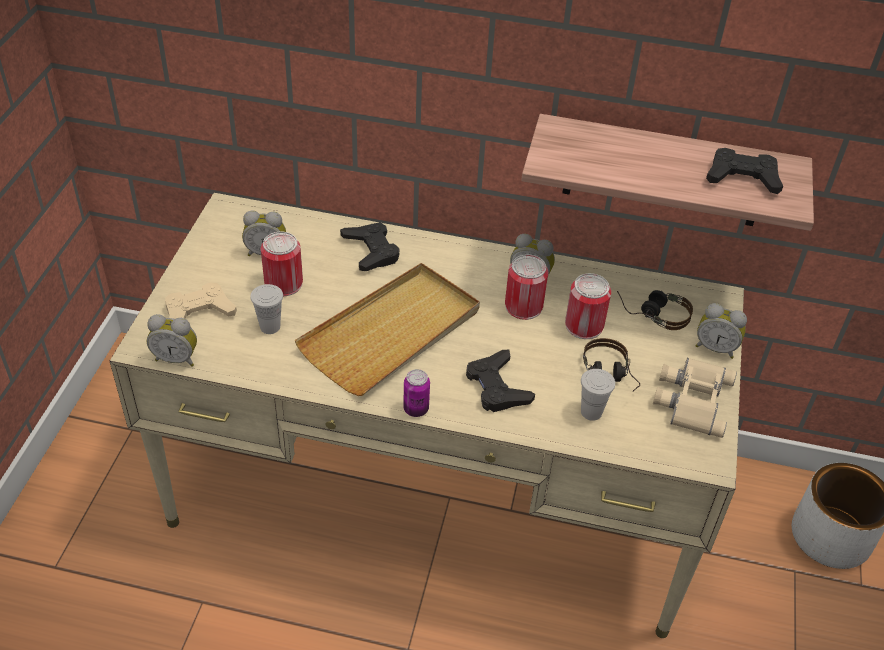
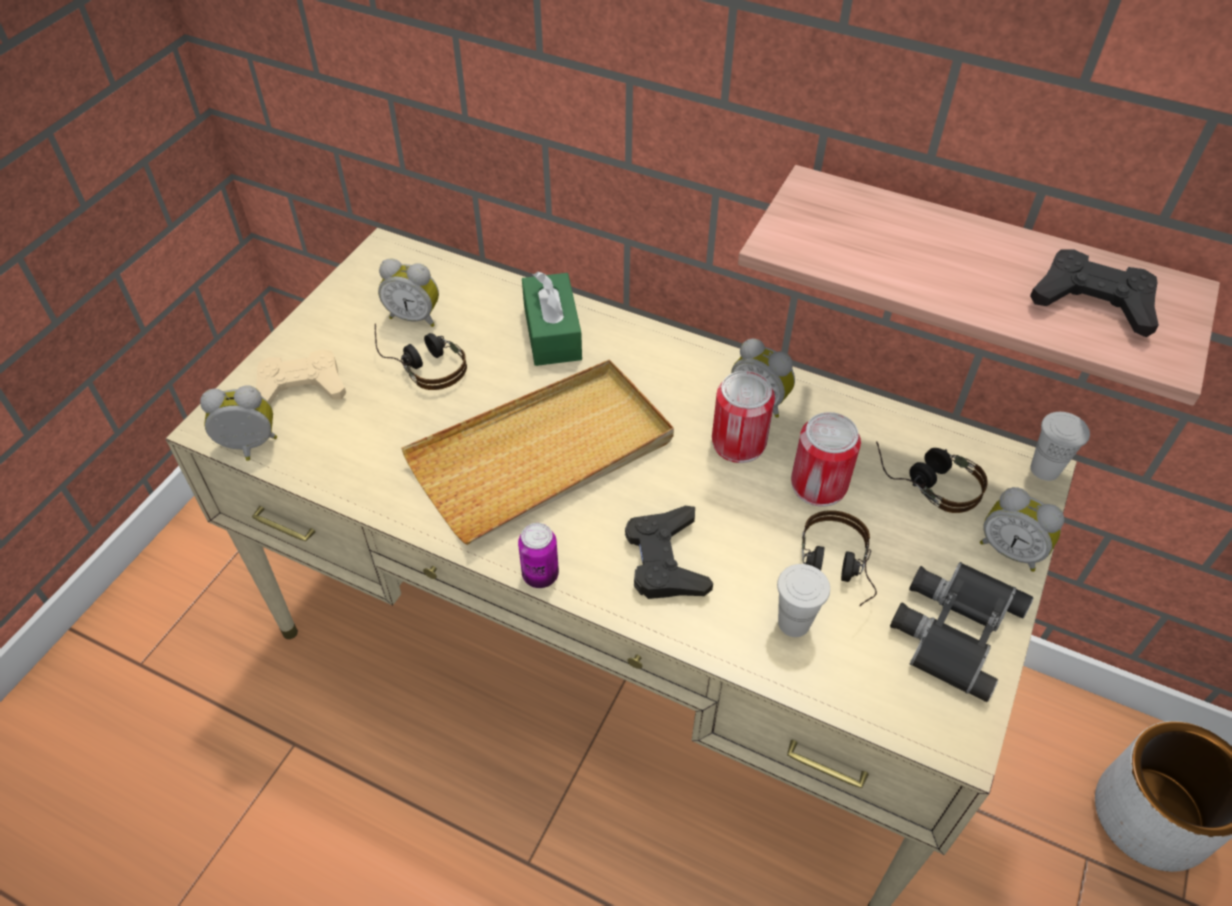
camera: 15 degrees right, 5 degrees up
alarm clock [147,314,197,367] -> alarm clock turned 150 degrees clockwise [200,385,277,461]
white cup [250,284,283,334] -> white cup moved to [1030,412,1090,481]
can [261,232,303,296] -> headphones [375,323,467,390]
black game controller [340,222,400,271] -> green tissue box [522,272,582,366]
beige binoculars [653,357,737,438] -> black binoculars [890,562,1033,702]

